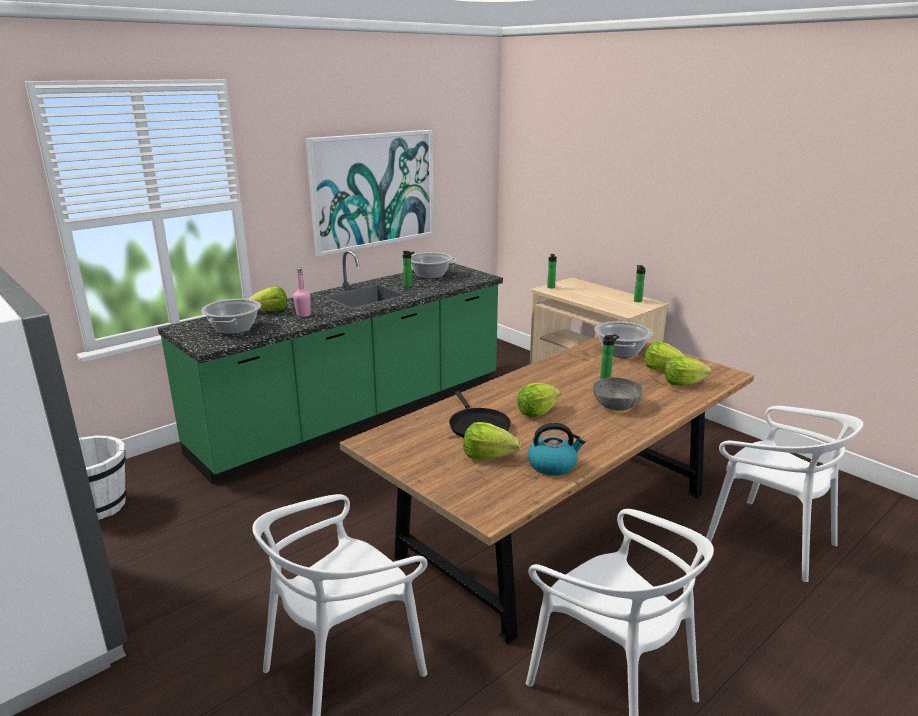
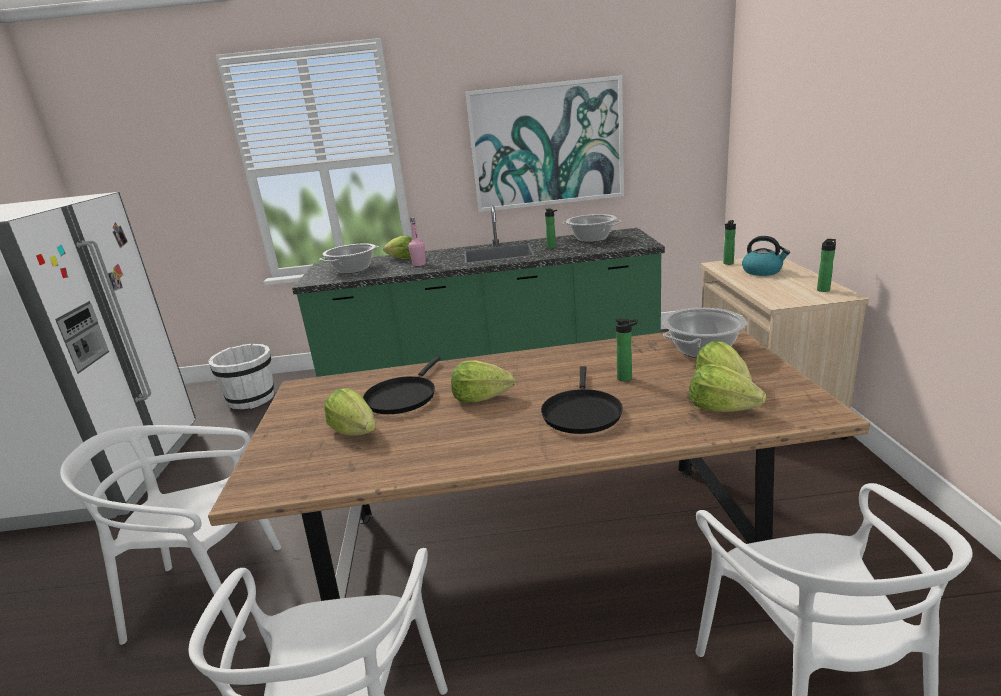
camera: 40 degrees right, 0 degrees up
kettle [528,423,586,476] -> kettle moved to [742,236,790,276]
grey bowl [593,377,643,411] -> black frying pan [541,366,623,434]

